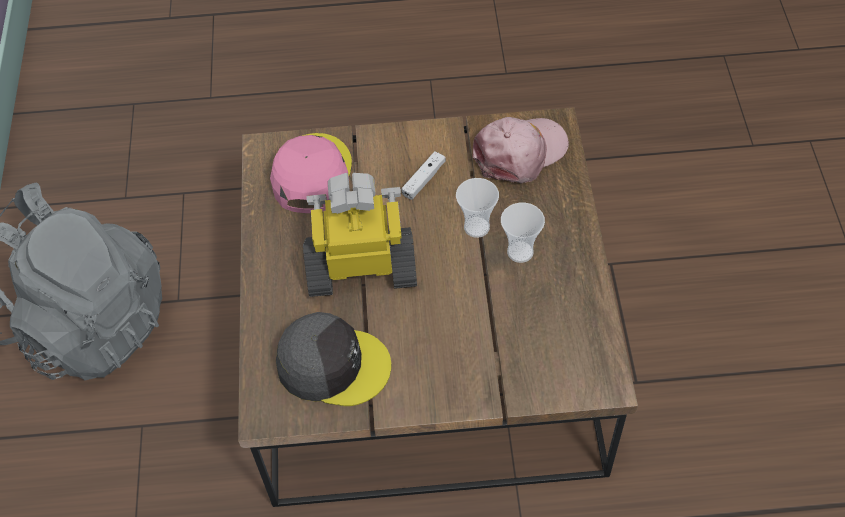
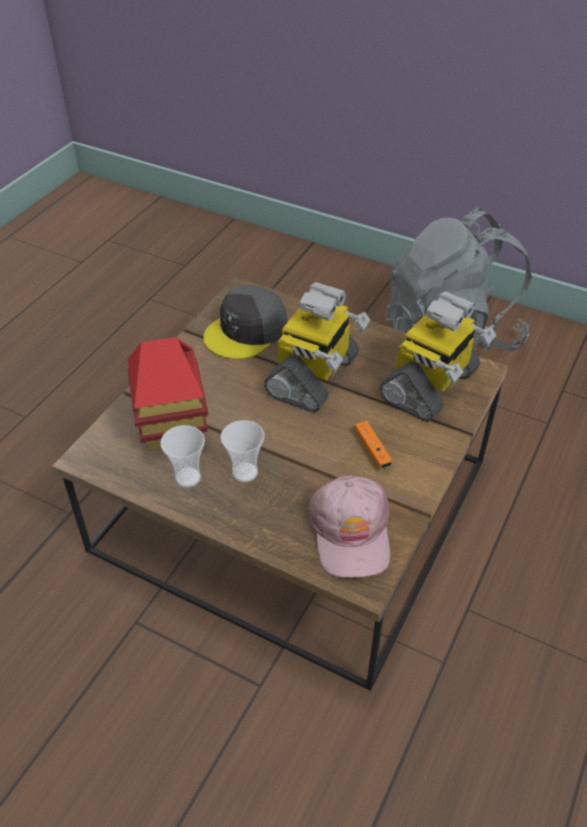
camera: 120 degrees right, 10 degrees down
pink cap [270,133,352,213] -> toy robot [379,291,496,422]
white game controller [402,151,446,200] -> orange game controller [355,421,393,469]
cup [456,178,499,238] -> cup moved to [160,425,205,488]
none -> toy house [127,337,208,450]

